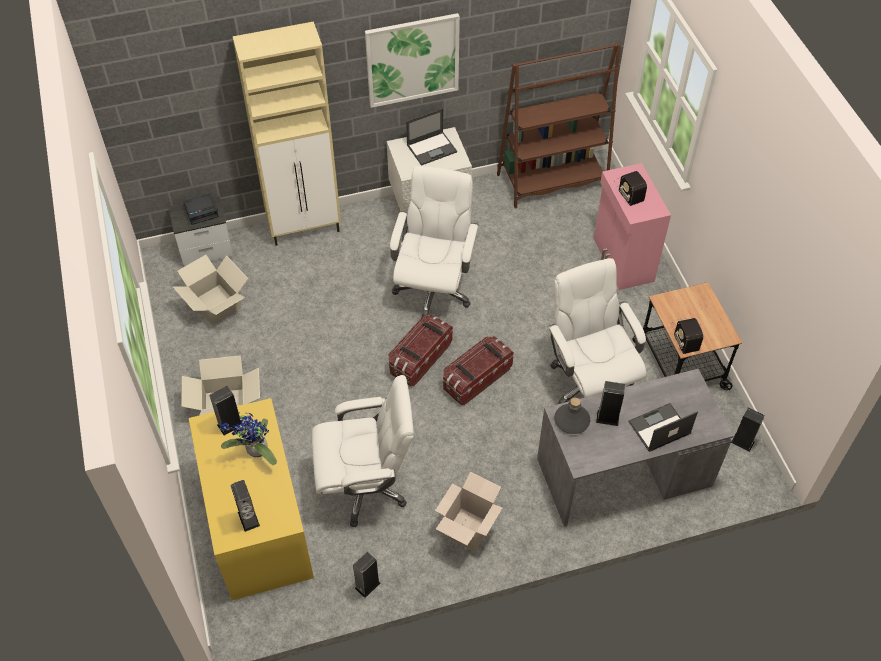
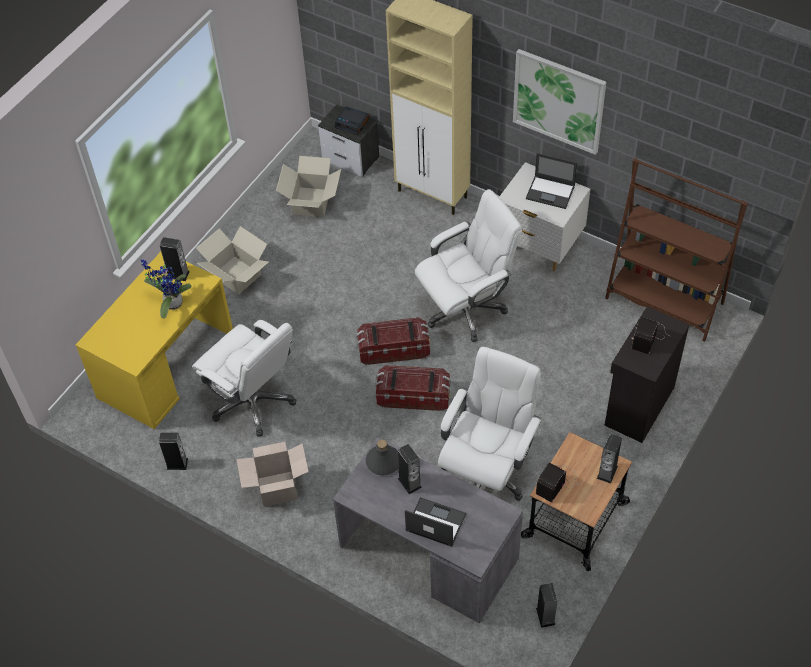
camera: 50 degrees right, 0 degrees up
speaker [230,480,260,532] -> speaker moved to [597,434,622,484]
pink cabinet [594,163,671,290] -> black cabinet [605,306,689,443]

